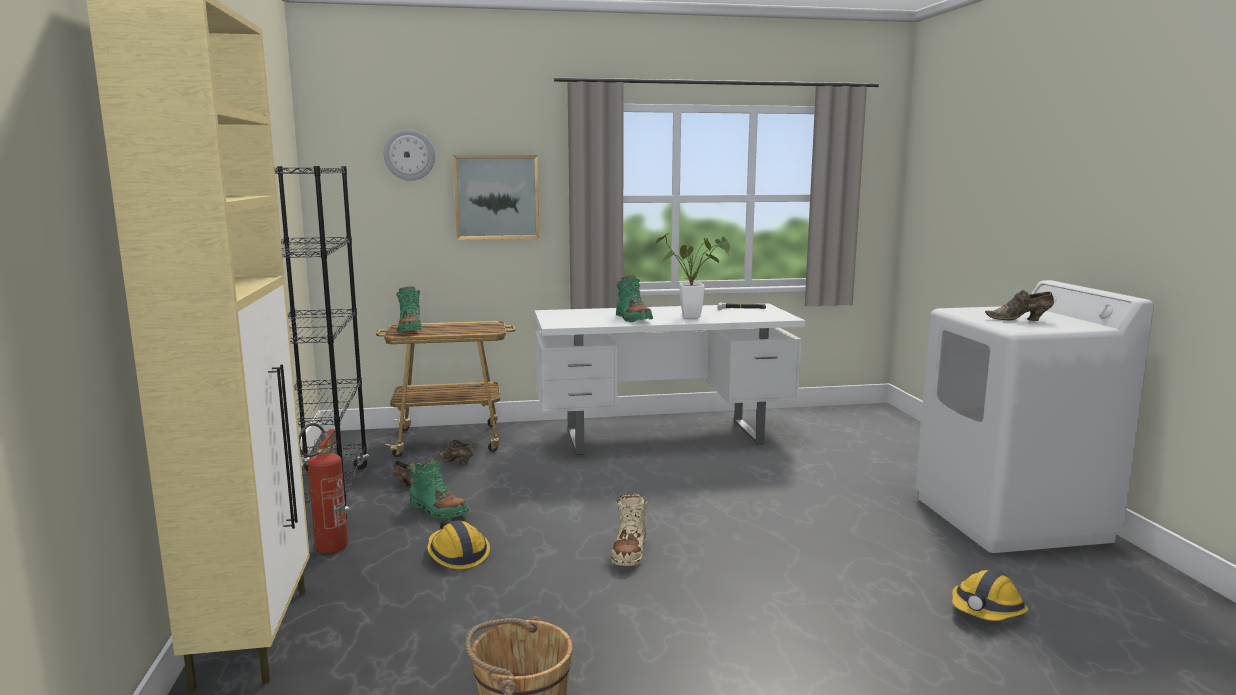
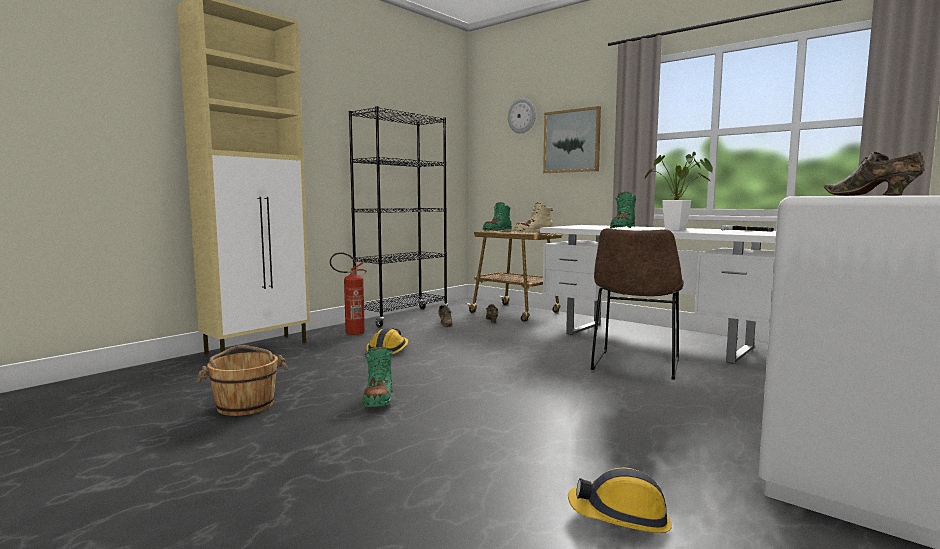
camera: 50 degrees right, 5 degrees down
green boot [407,459,469,520] -> green boot moved to [362,347,393,407]
beige boot [611,492,648,566] -> beige boot moved to [514,202,553,233]
none -> brown chair [591,228,684,380]

